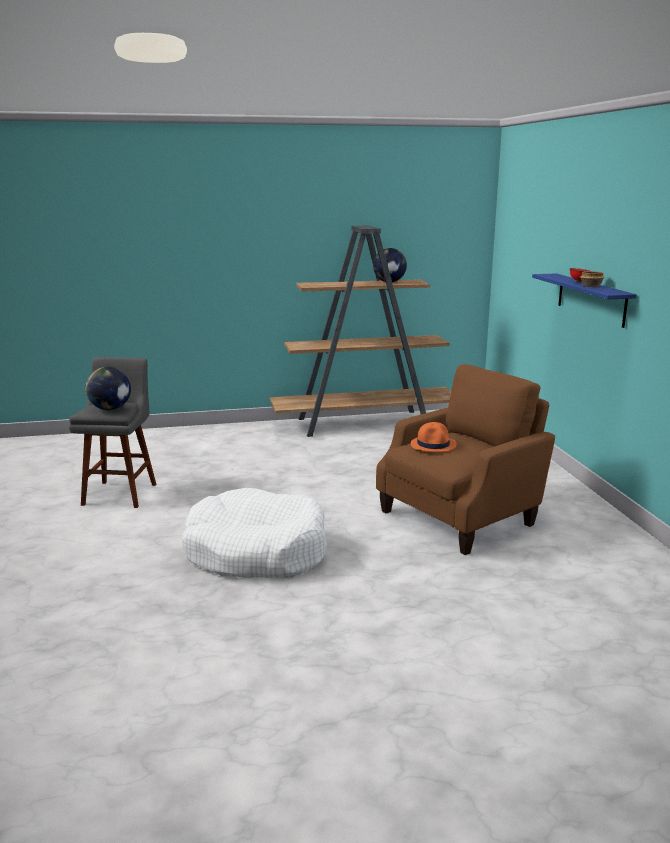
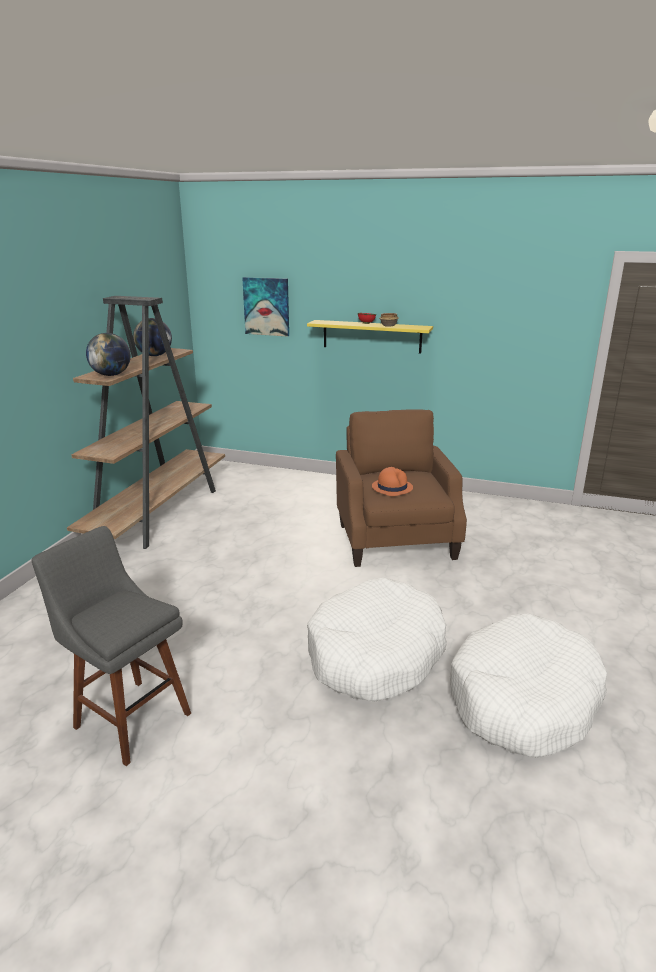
camera: 60 degrees left, 5 degrees up
globe [85,367,131,410] -> globe moved to [86,333,131,376]
blue shelf [532,273,637,328] -> yellow shelf [307,320,433,354]
none -> picture [242,277,289,337]
none -> white dog bed [450,613,607,758]

